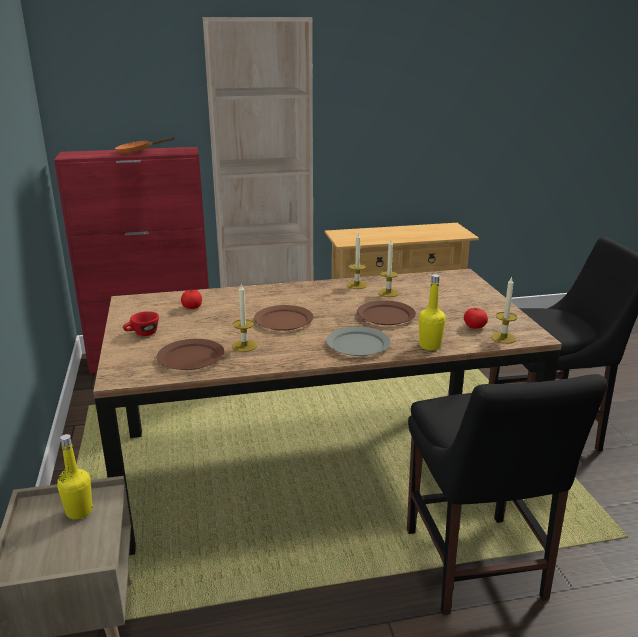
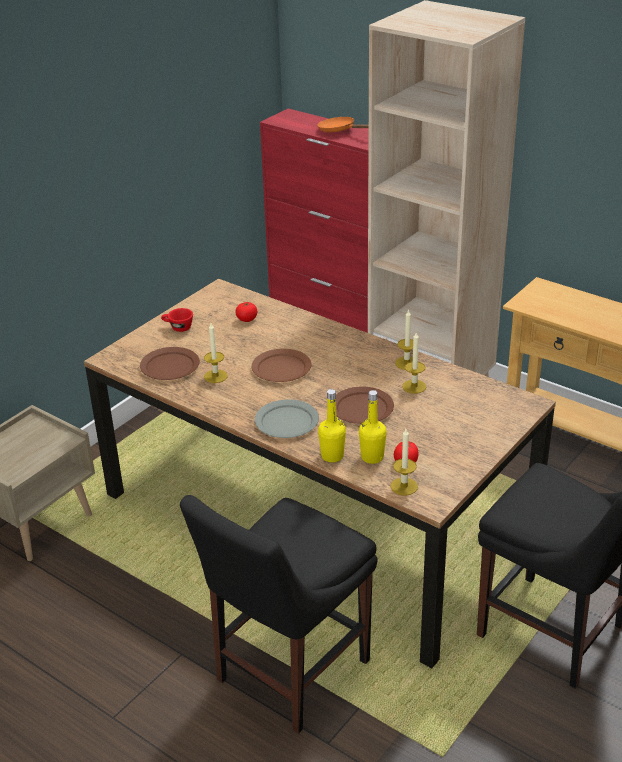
camera: 50 degrees right, 10 degrees up
yellow bottle [57,434,93,519] -> yellow bottle moved to [359,390,387,464]

